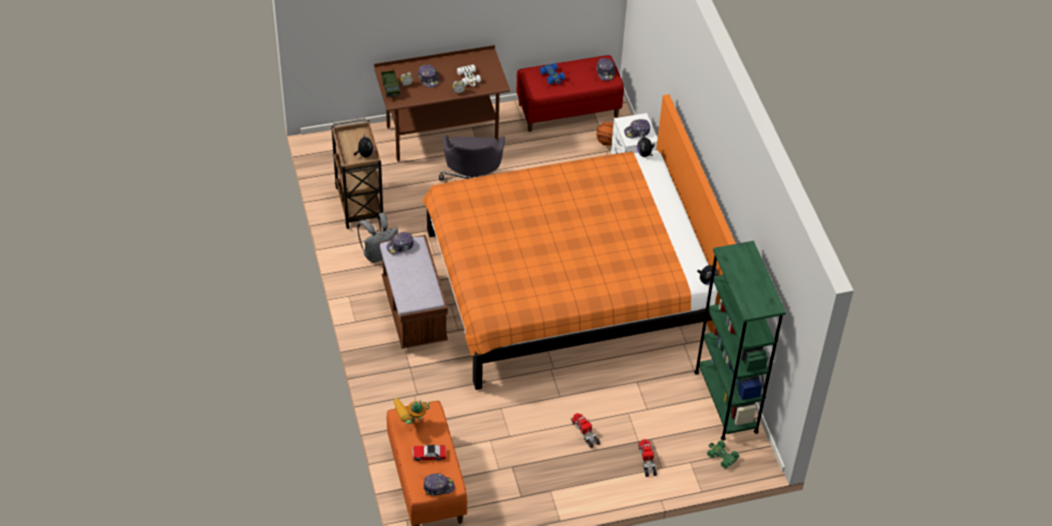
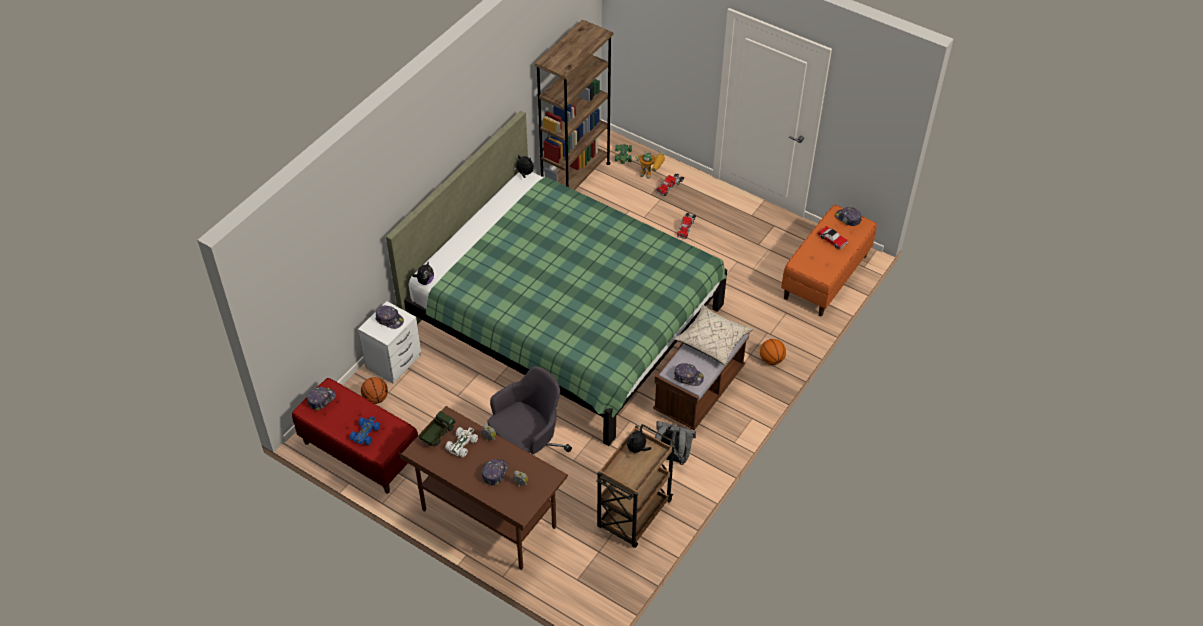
camera: 130 degrees left, 0 degrees up
toy truck [381,70,400,97] -> toy truck moved to [419,411,456,446]
toy robot [393,398,430,424] -> toy robot moved to [635,151,665,179]
orange bed [422,94,736,390] -> green bed [386,111,727,446]
green bookcase [694,241,786,440] -> brown bookcase [534,19,613,190]
none -> beige pillow [674,305,753,366]
none -> basketball [760,339,786,365]

